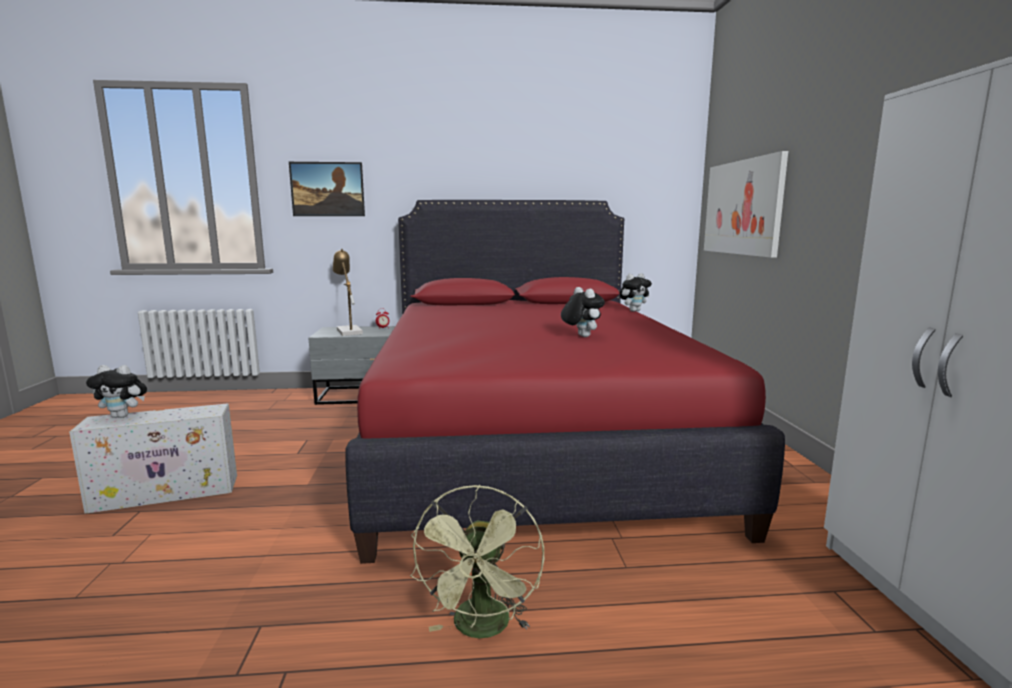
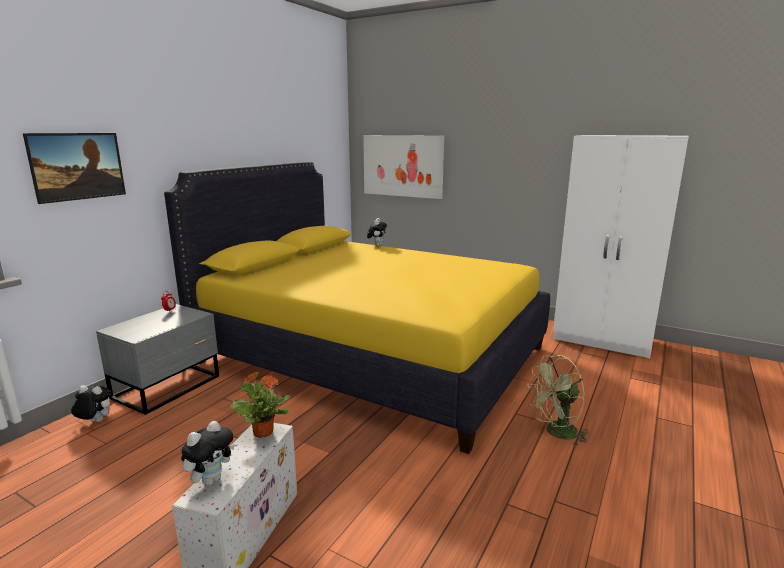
camera: 55 degrees left, 5 degrees up
table lamp [333,249,363,336] -> none
red bed [345,200,785,564] -> yellow bed [164,162,550,454]
green fan [410,485,544,639] -> green fan turned 120 degrees clockwise [527,355,588,447]
plush toy [561,287,605,337] -> plush toy moved to [71,385,111,422]
none -> potted plant [230,372,290,438]

